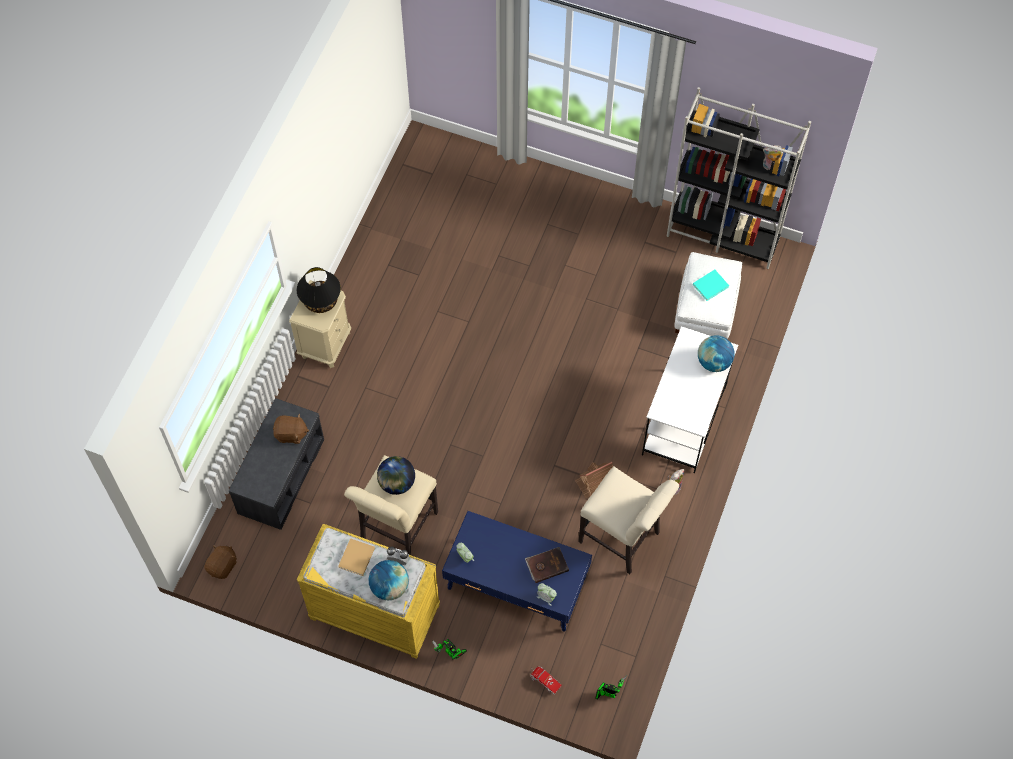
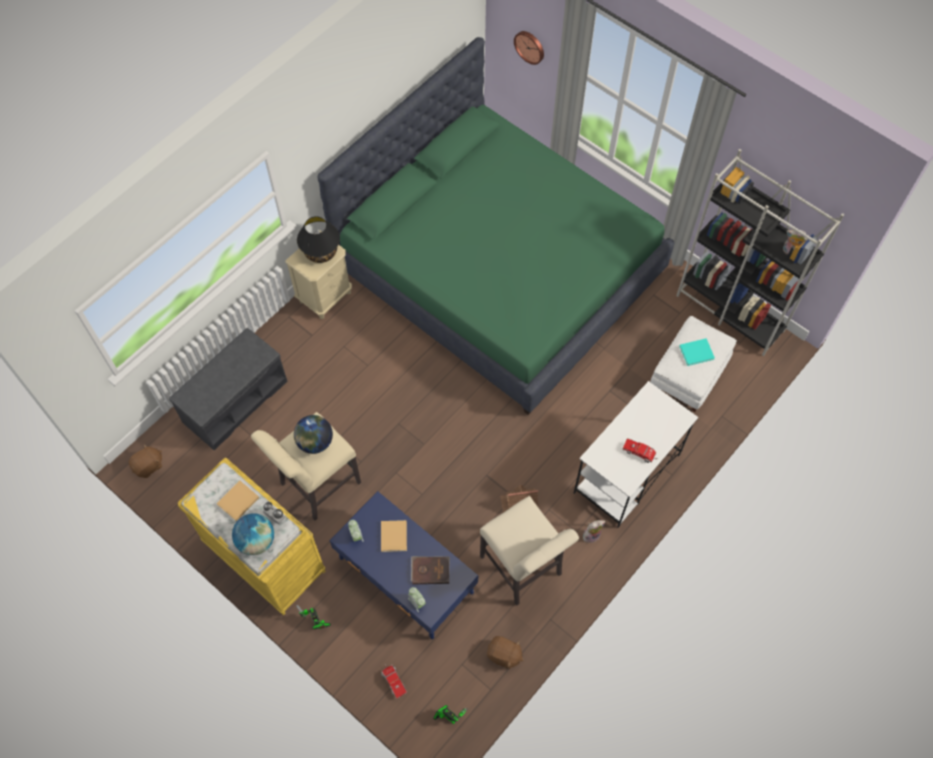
camera: 20 degrees right, 0 degrees up
brown plush toy [273,414,309,444] -> brown plush toy moved to [487,636,523,669]
globe [698,335,735,372] -> none
none -> green bed [317,37,675,415]
none -> beige book [381,520,407,552]
none -> wall clock [514,31,544,65]
none -> toy truck [623,438,658,463]

